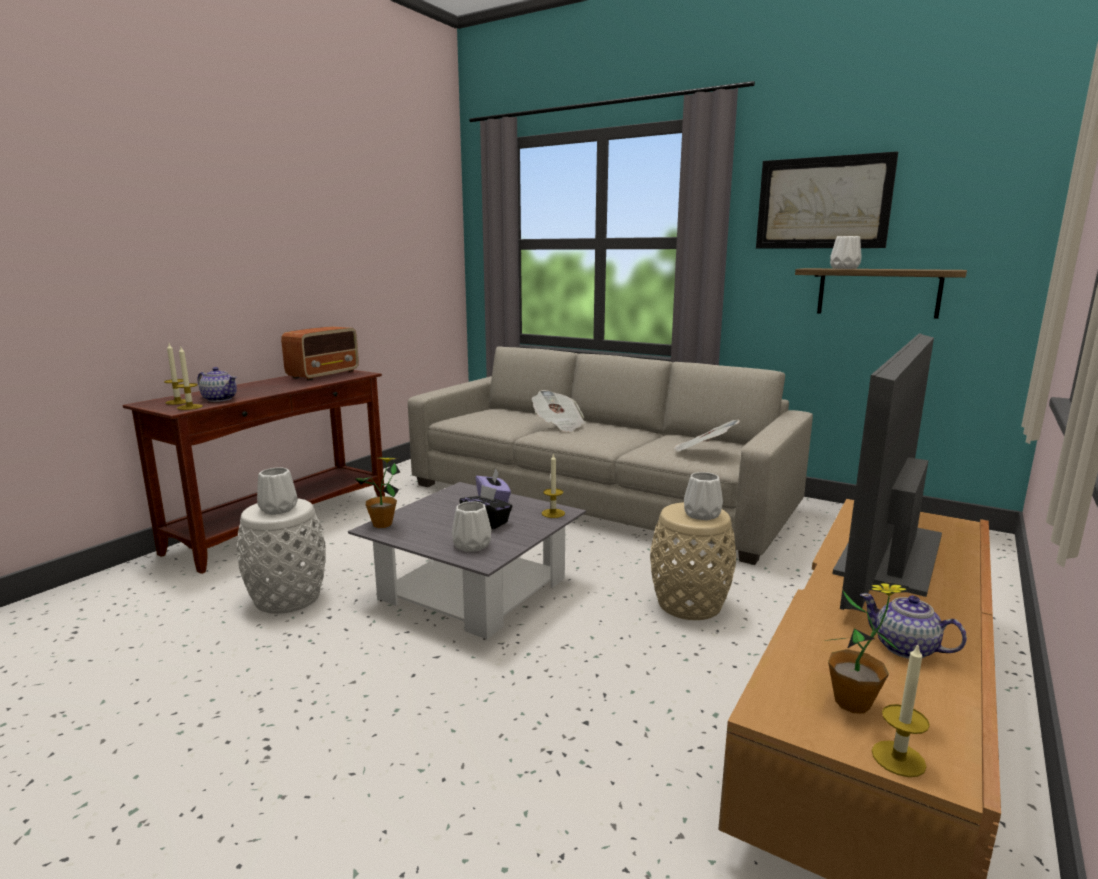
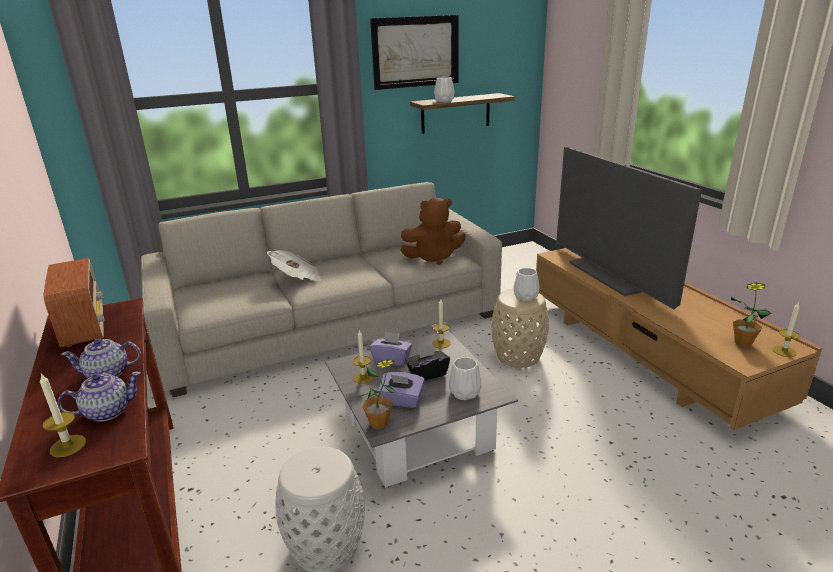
camera: 55 degrees left, 10 degrees up
candle [176,347,203,410] -> candle moved to [353,329,374,384]
white vase [257,467,298,515] -> none
newspaper [674,420,740,453] -> brown plush toy [400,198,466,265]
teapot [860,593,967,659] -> teapot moved to [61,338,141,378]
none -> purple tissue box [378,372,425,408]

